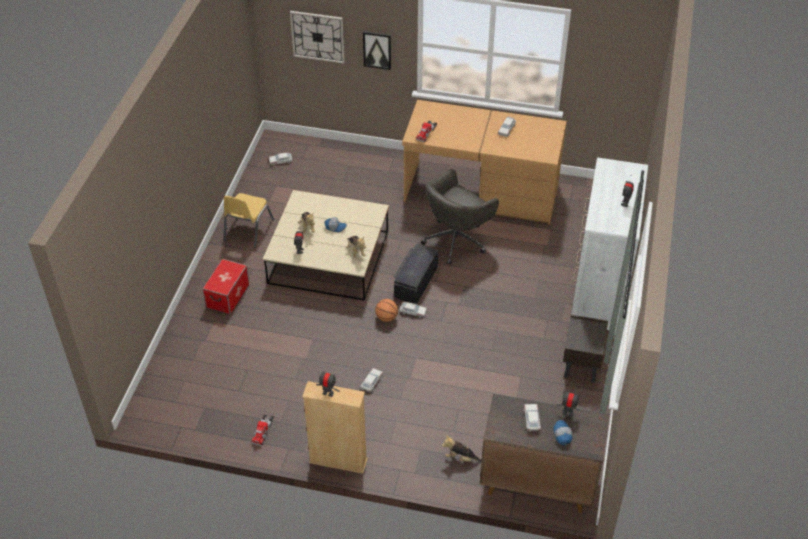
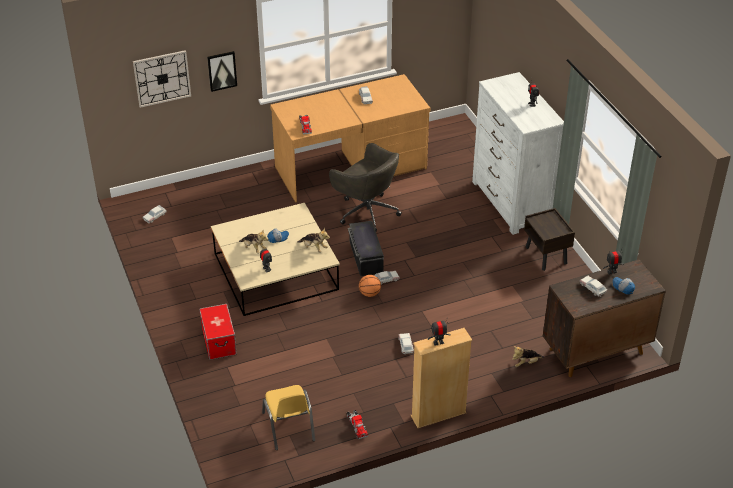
camera: 35 degrees left, 5 degrees down
yellow chair [224,193,274,248] -> yellow chair moved to [262,385,315,450]
grey office chair [421,169,499,265] -> grey office chair turned 60 degrees counterclockwise [329,143,402,232]

